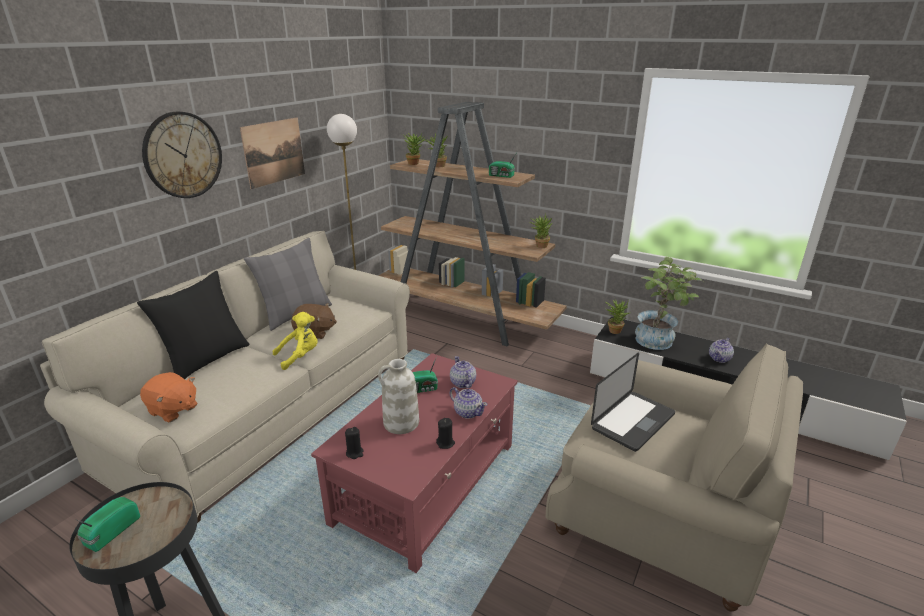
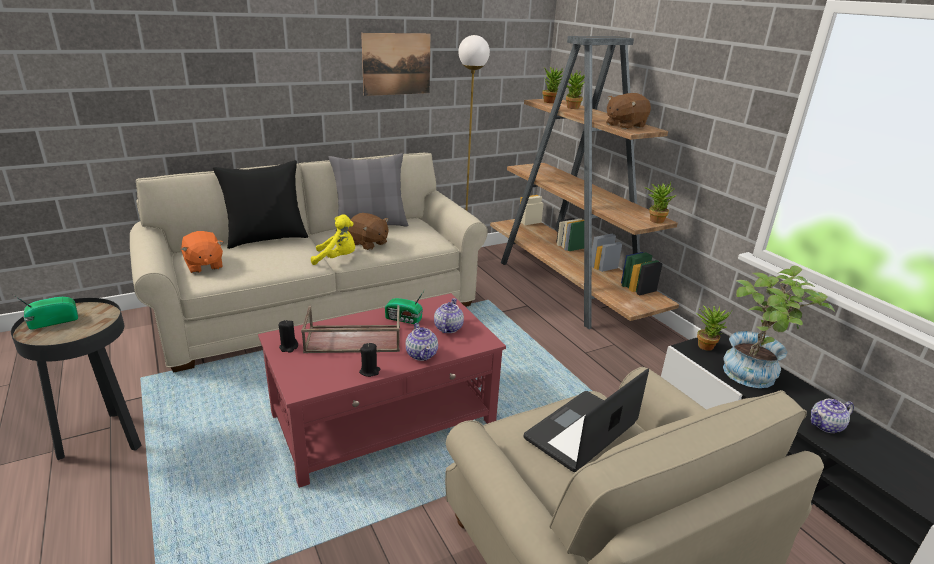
camera: 30 degrees right, 0 degrees up
wall clock [142,111,222,198] -> none
white vase [378,359,419,434] -> brown tray [301,305,400,353]
radio [489,152,517,178] -> brown plush toy [606,93,651,129]
laptop [591,353,675,452] -> laptop turned 150 degrees clockwise [524,369,649,472]

